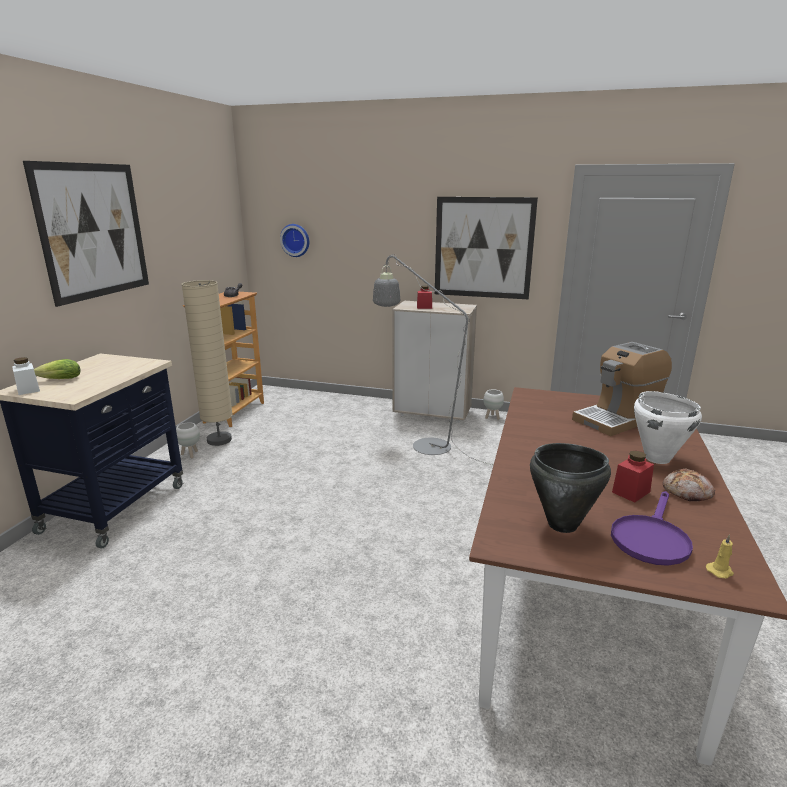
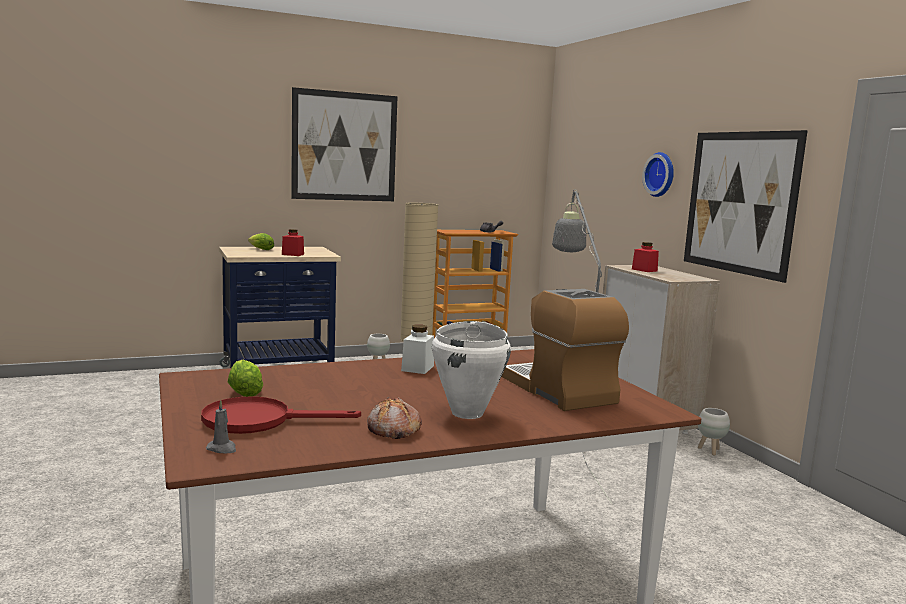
camera: 50 degrees right, 10 degrees down
white jar [12,357,40,395] -> white jar moved to [401,324,434,374]
wall clock [280,224,309,257] -> wall clock moved to [642,152,674,197]
black cooking pot [530,443,611,533] -> lettuce [228,360,263,397]
coffee machine [572,342,672,436] -> coffee machine turned 45 degrees clockwise [501,289,629,411]
purple frying pan [611,491,693,566] -> red frying pan [201,396,361,434]
red jar [612,450,654,502] -> red jar moved to [282,229,304,256]
yellow candle [706,534,734,578] -> grey candle [206,400,236,453]

